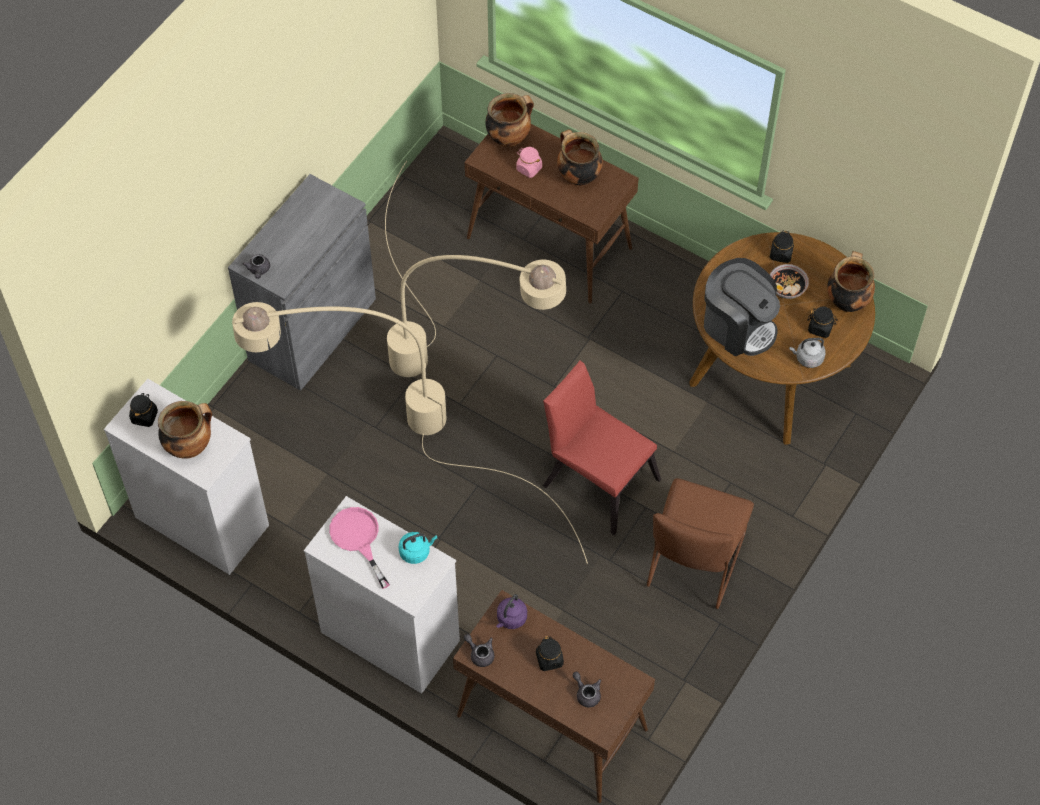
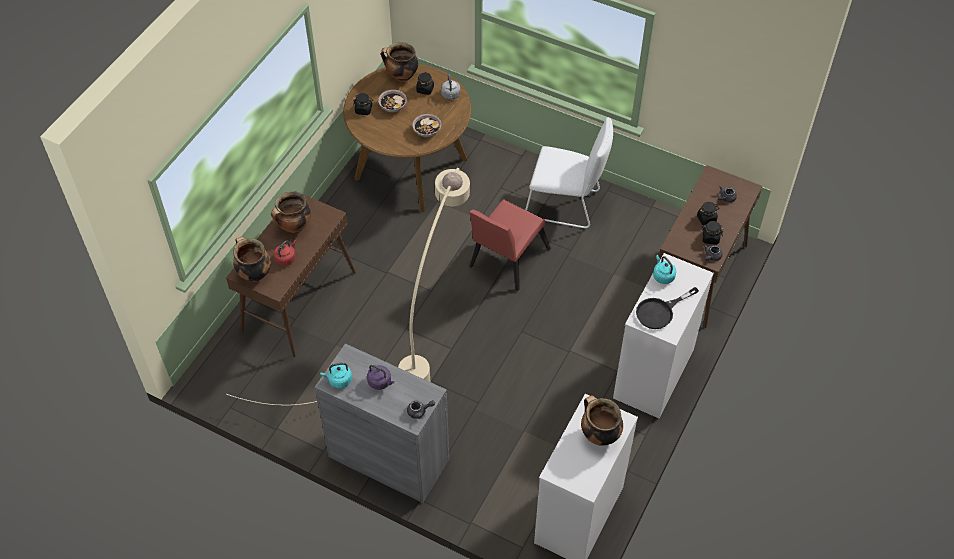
camera: 95 degrees left, 5 degrees down
black jar [129,393,158,427] -> black jar moved to [702,221,723,244]
beige floor lamp [232,302,588,564] -> none
pink frying pan [329,507,390,589] -> black frying pan [636,287,699,329]
purple kettle [496,594,527,629] -> purple kettle moved to [367,365,394,390]
pink jar [516,147,542,178] -> red kettle [273,240,296,266]
brown chair [647,478,754,609] -> white chair [525,117,613,228]
coffee machine [704,258,780,356] -> bowl [412,114,441,137]
none -> turquoise kettle [320,363,352,388]

